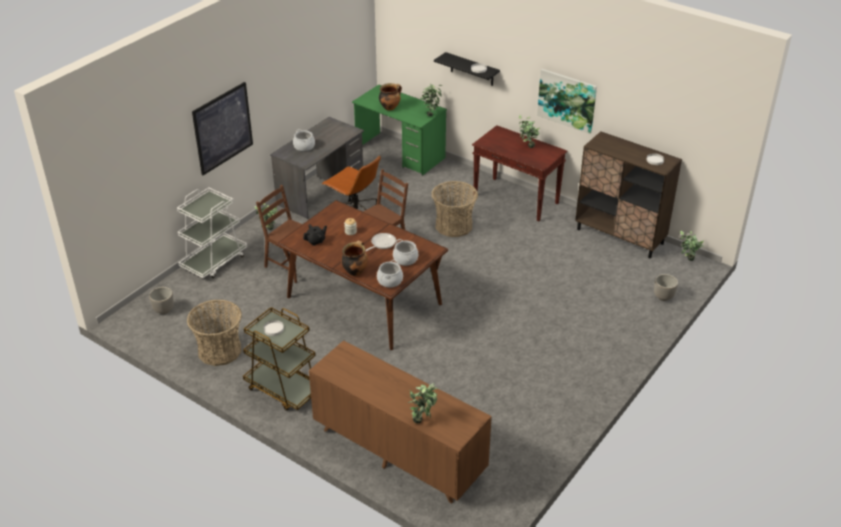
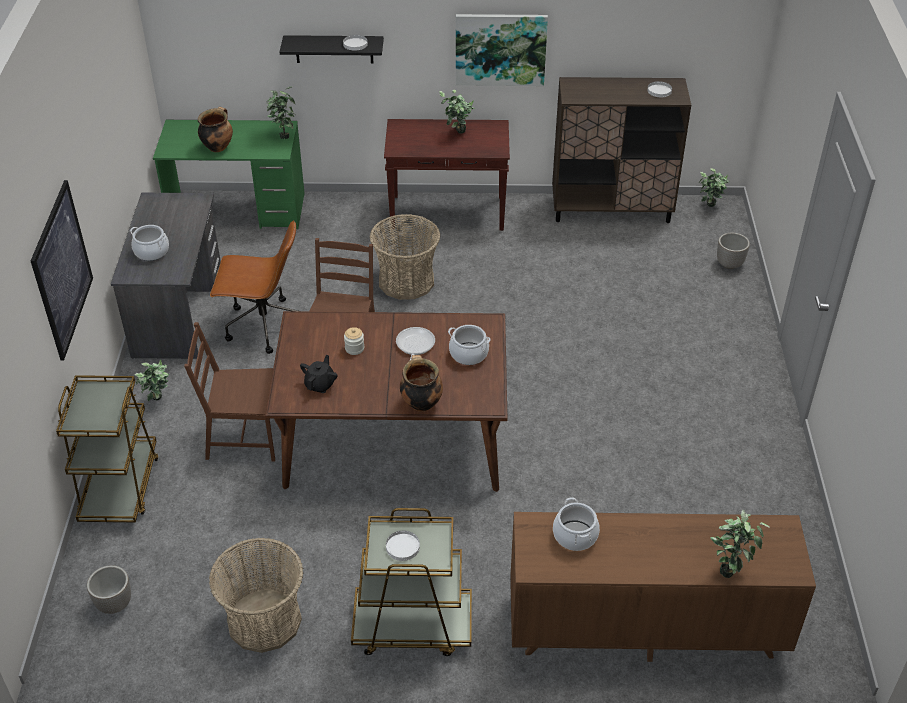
camera: 35 degrees left, 5 degrees up
white cart [177,187,247,278] -> brown cart [56,375,159,522]
cooking pot [377,259,403,288] -> cooking pot moved to [553,497,600,551]

